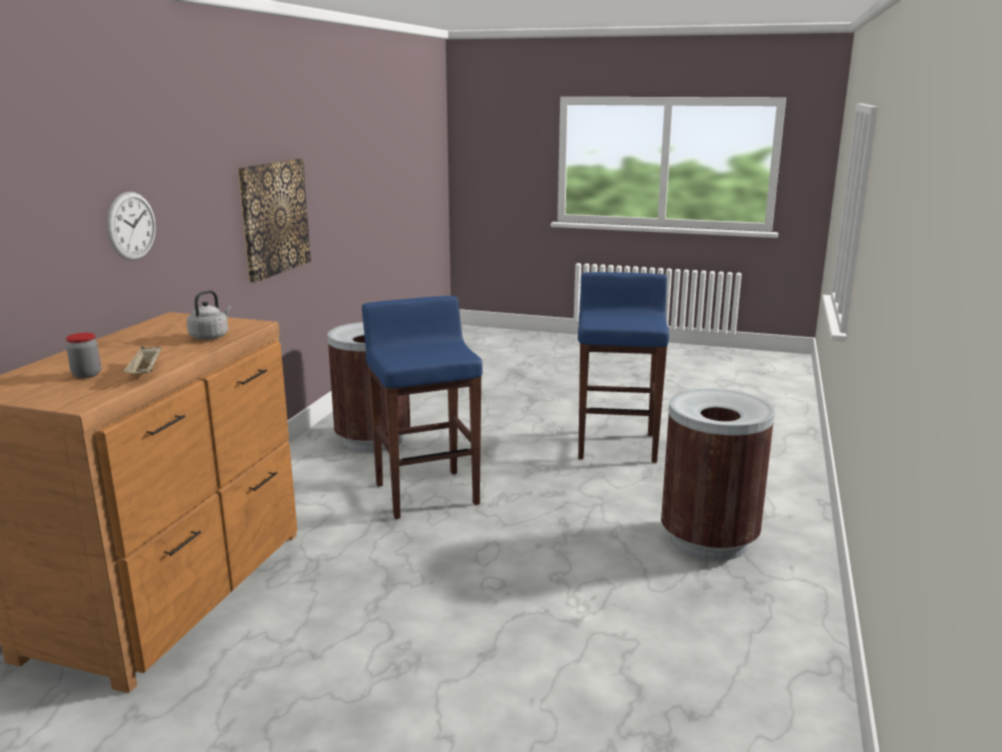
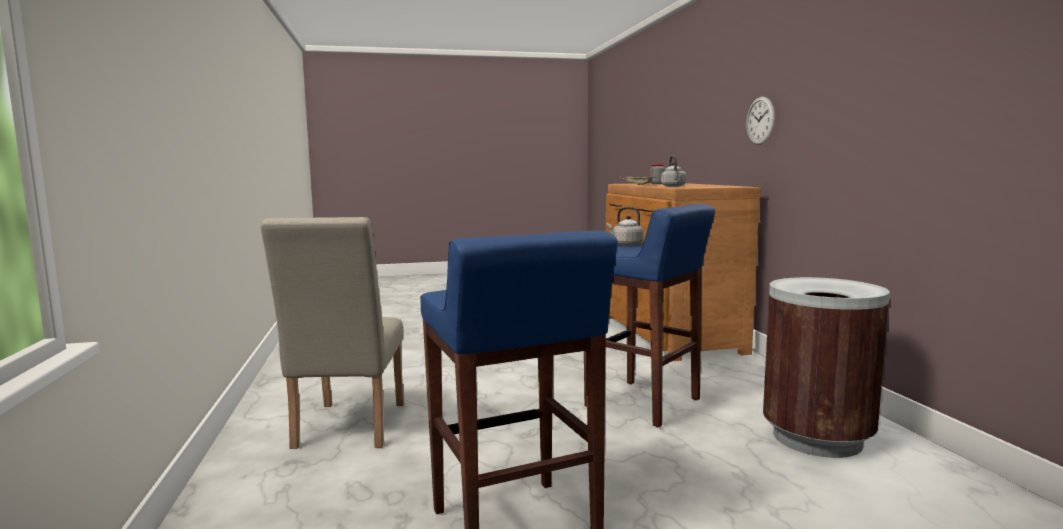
camera: 150 degrees right, 10 degrees down
picture [238,159,311,283] -> none
brown trash can [661,389,775,561] -> beige chair [261,217,404,449]
none -> grey kettle [607,207,644,246]

